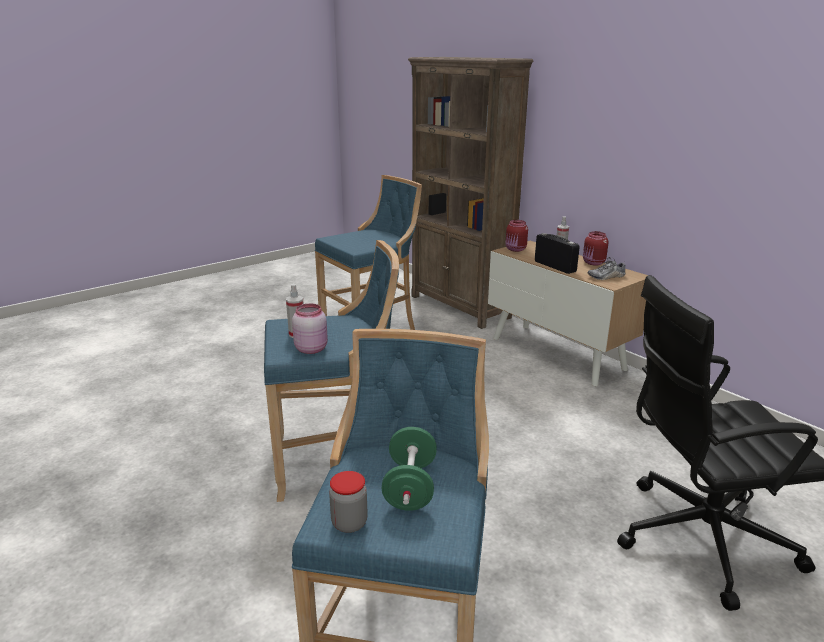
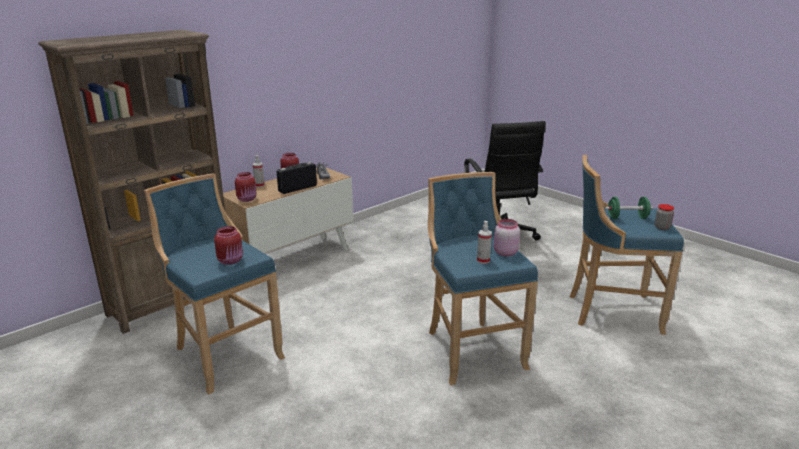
camera: 95 degrees left, 0 degrees up
none -> red jar [214,226,243,265]

